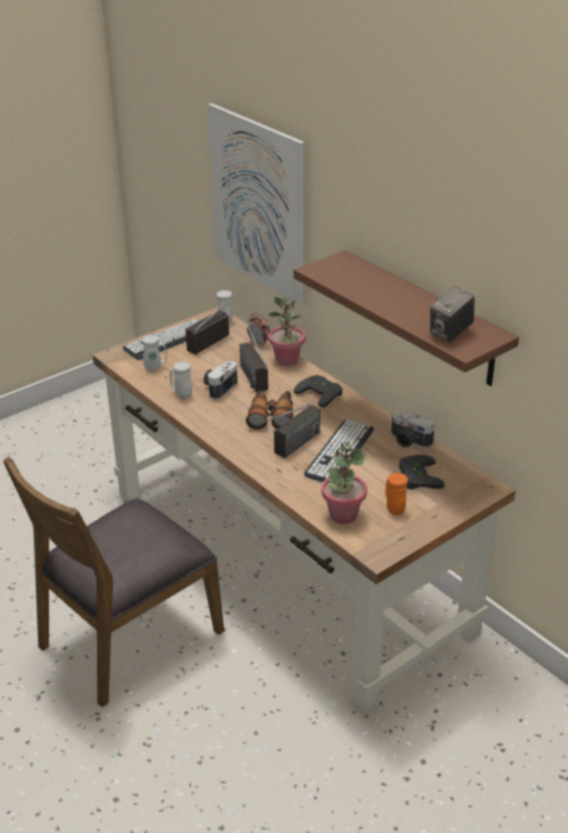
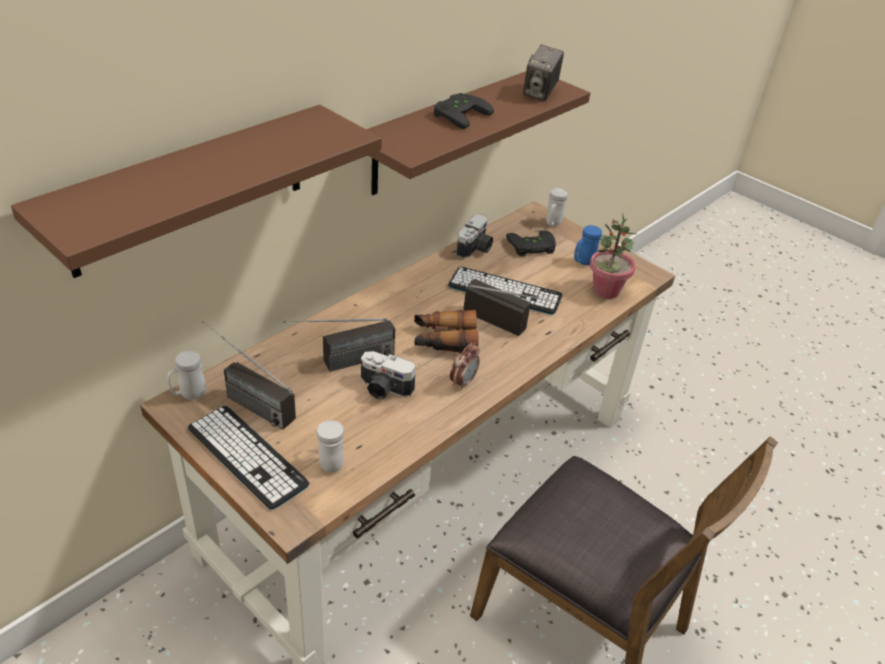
camera: 100 degrees left, 5 degrees up
white mug [169,362,192,398] -> white mug moved to [546,188,568,226]
picture [208,103,304,305] -> brown shelf [11,105,382,278]
alarm clock [247,313,270,347] -> alarm clock moved to [450,343,480,390]
potted plant [268,297,305,366] -> none
black game controller [294,375,343,408] -> black game controller moved to [434,93,494,129]
orange mug [385,473,408,515] -> blue mug [574,225,602,265]
camera [430,286,475,342] -> camera turned 75 degrees clockwise [523,45,564,101]

